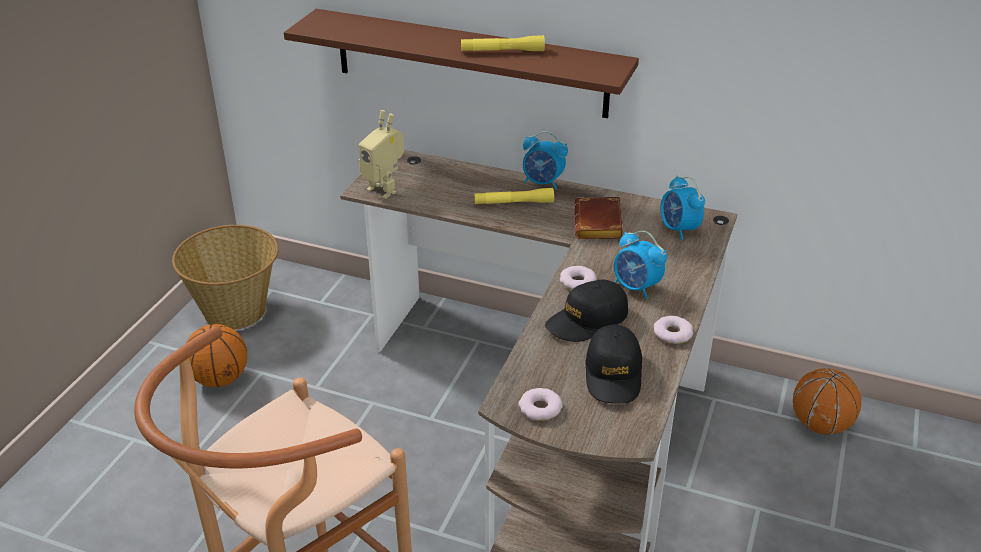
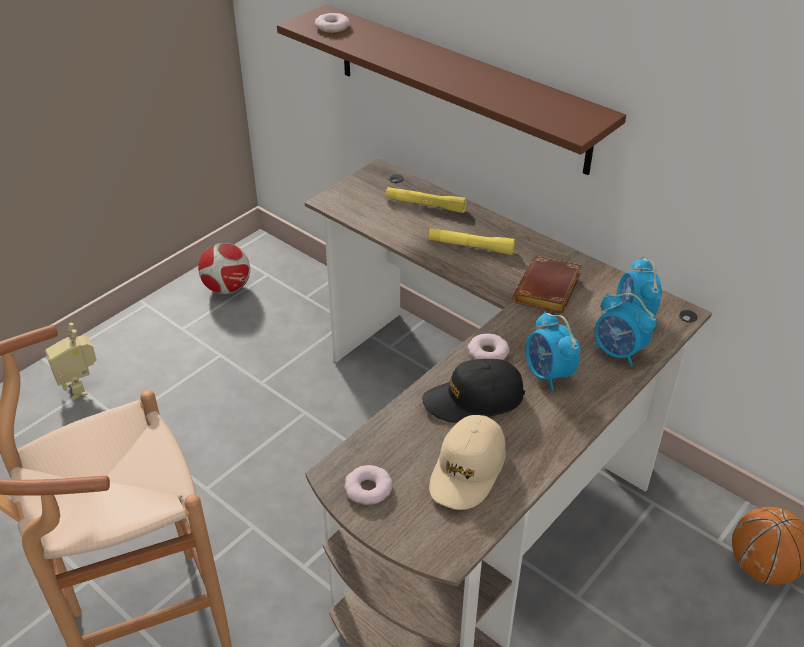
camera: 20 degrees right, 5 degrees up
basket [172,225,279,330] -> football [198,243,250,294]
basketball [186,324,247,387] -> none
toy robot [359,110,404,199] -> toy robot moved to [45,323,97,400]
yellow flashlight [461,35,545,51] -> yellow flashlight moved to [386,187,467,213]
alarm clock [523,131,568,189] -> alarm clock moved to [594,293,657,366]
black cap [585,324,642,404] -> beige cap [429,415,506,510]
donut [654,316,693,344] -> donut moved to [315,13,350,33]

